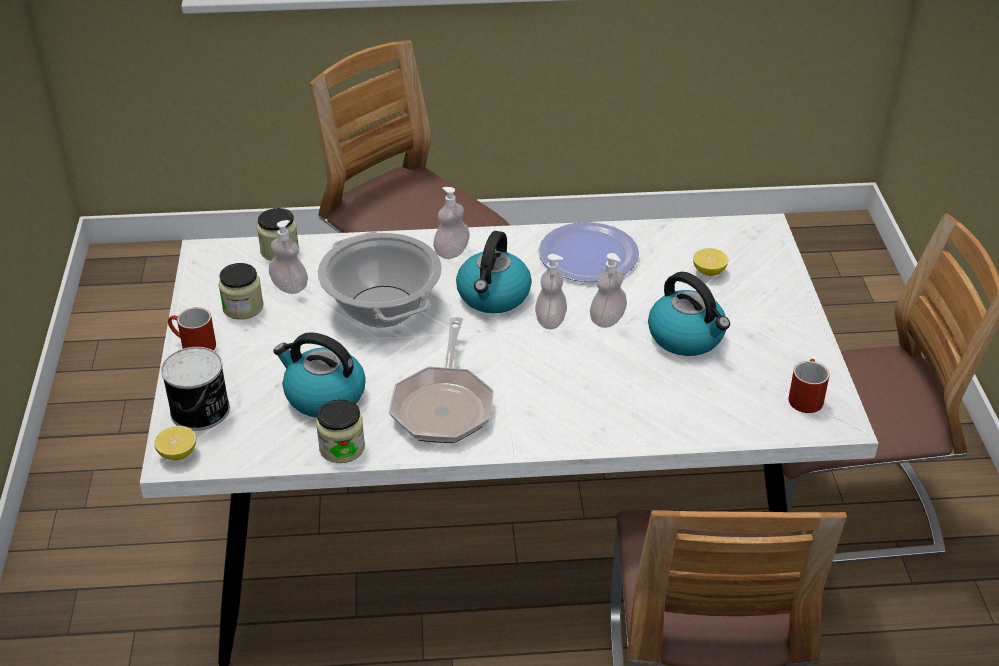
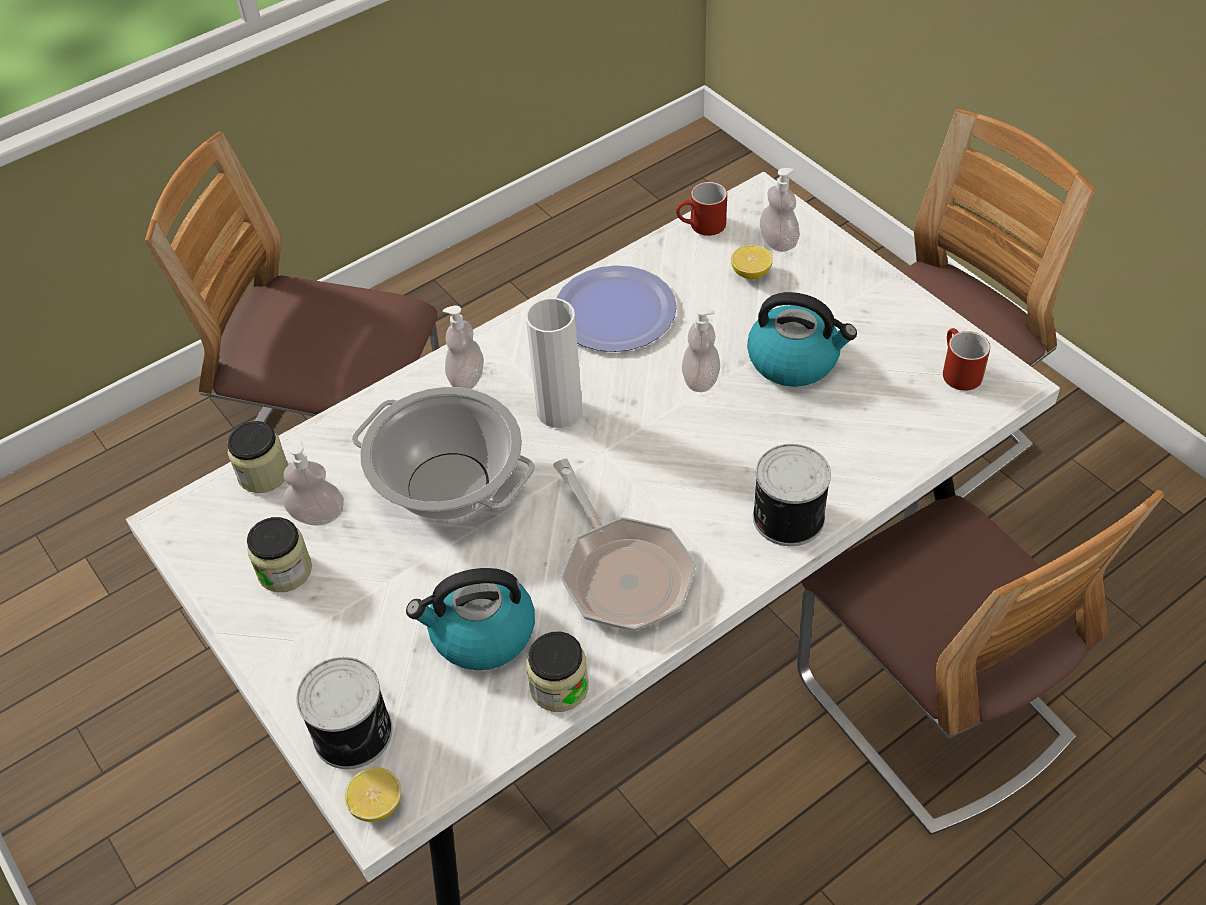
camera: 30 degrees left, 10 degrees up
red mug [168,307,216,350] -> red mug moved to [676,182,727,236]
kettle [456,231,532,313] -> white vase [526,298,583,428]
soap dispenser [535,254,567,329] -> soap dispenser moved to [760,168,800,252]
none -> can [753,444,831,546]

